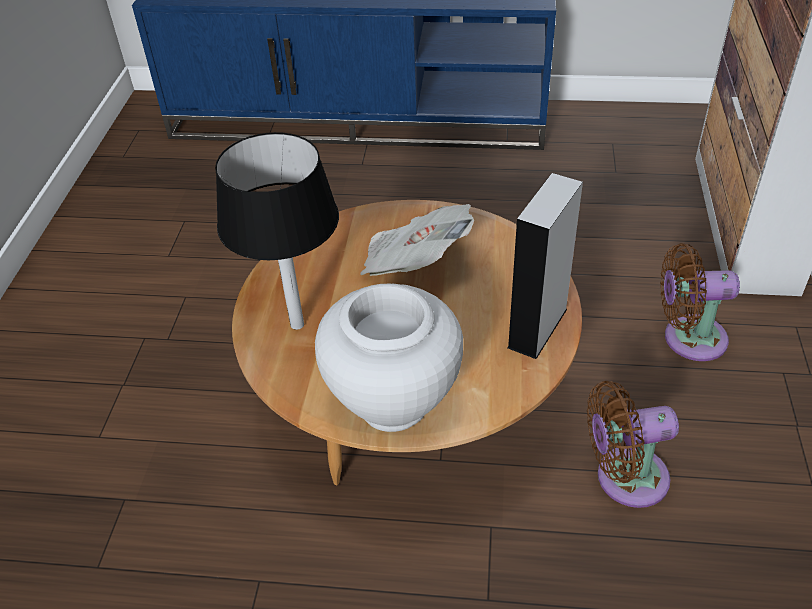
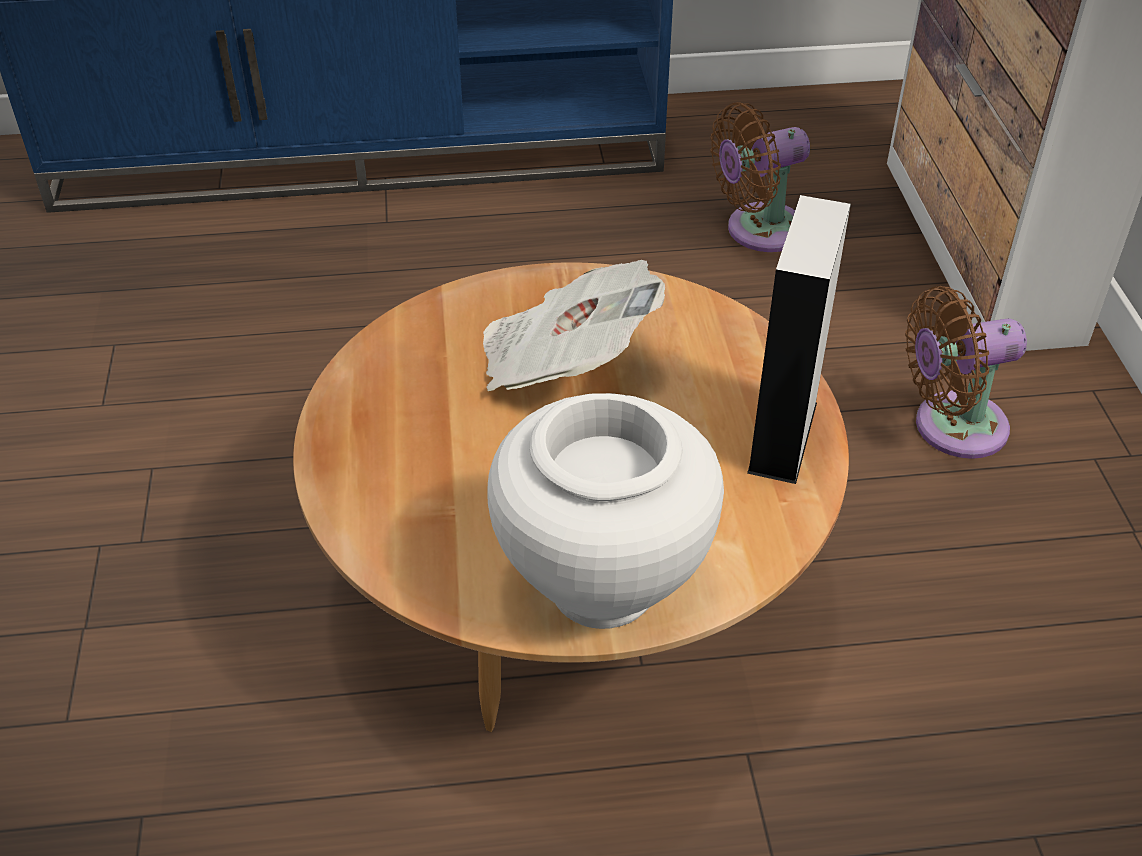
camera: 15 degrees left, 0 degrees up
black table lamp [215,132,339,330] -> none
brown fan [587,381,679,508] -> brown fan moved to [710,102,810,252]

